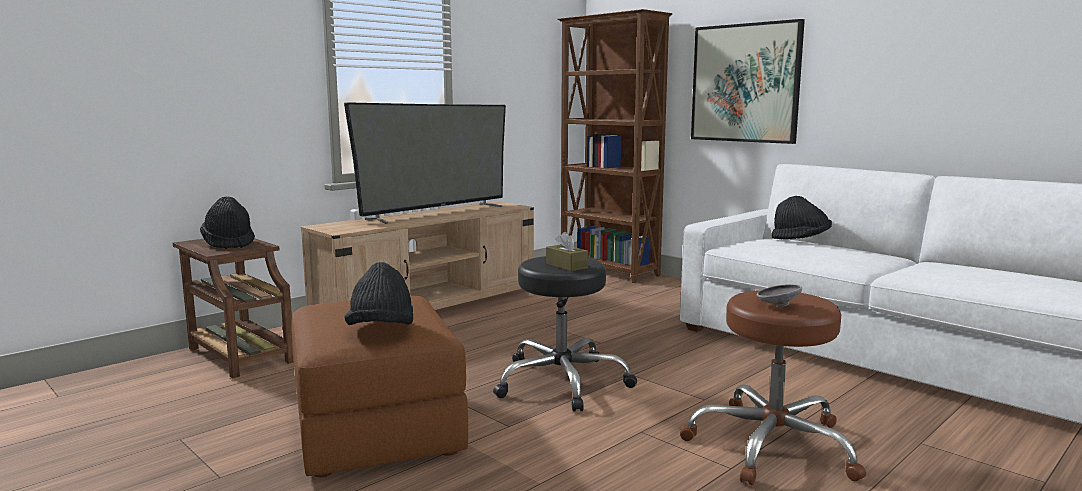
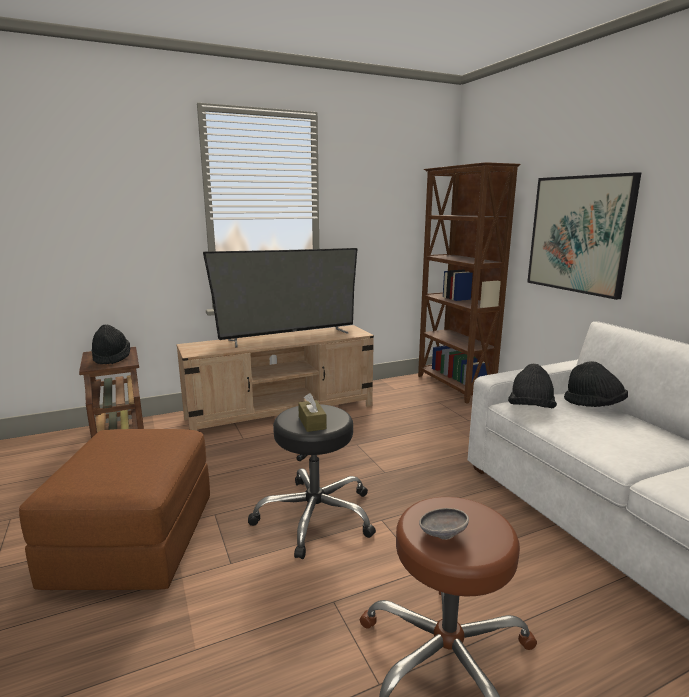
camera: 20 degrees right, 5 degrees up
black hat [345,262,413,325] -> black hat moved to [508,364,557,408]

